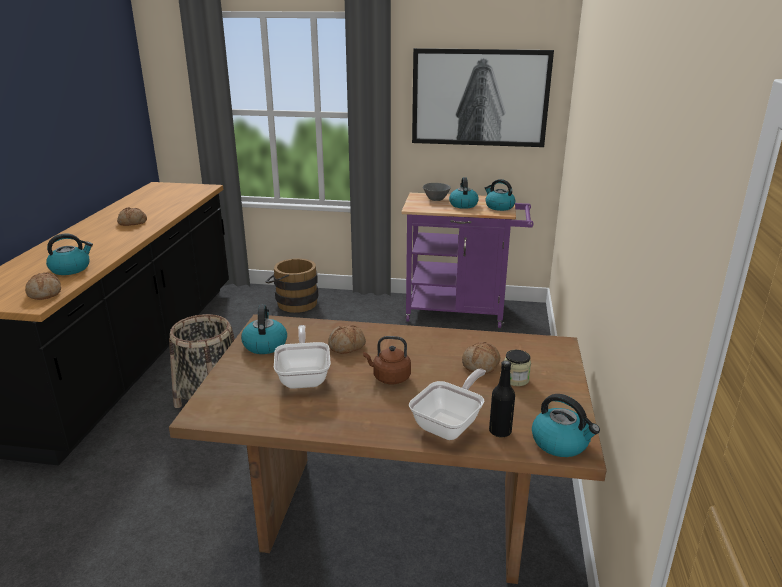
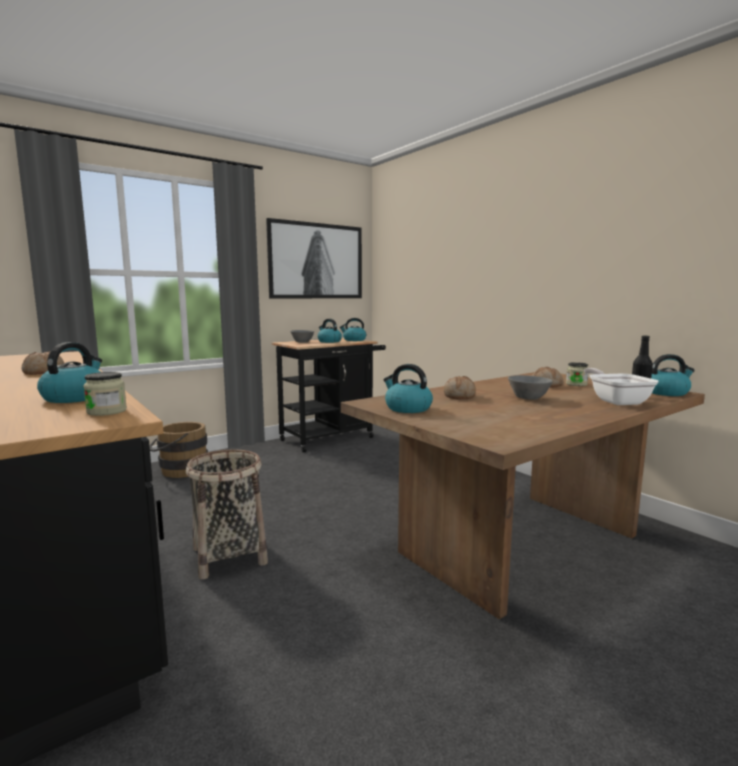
camera: 45 degrees left, 15 degrees down
bread [25,272,61,300] -> jar [83,372,127,416]
frying pan [274,325,331,389] -> none
brown kettle [363,336,411,384] -> grey bowl [508,375,553,400]
purple cart [401,193,533,328] -> black cart [272,338,386,453]

